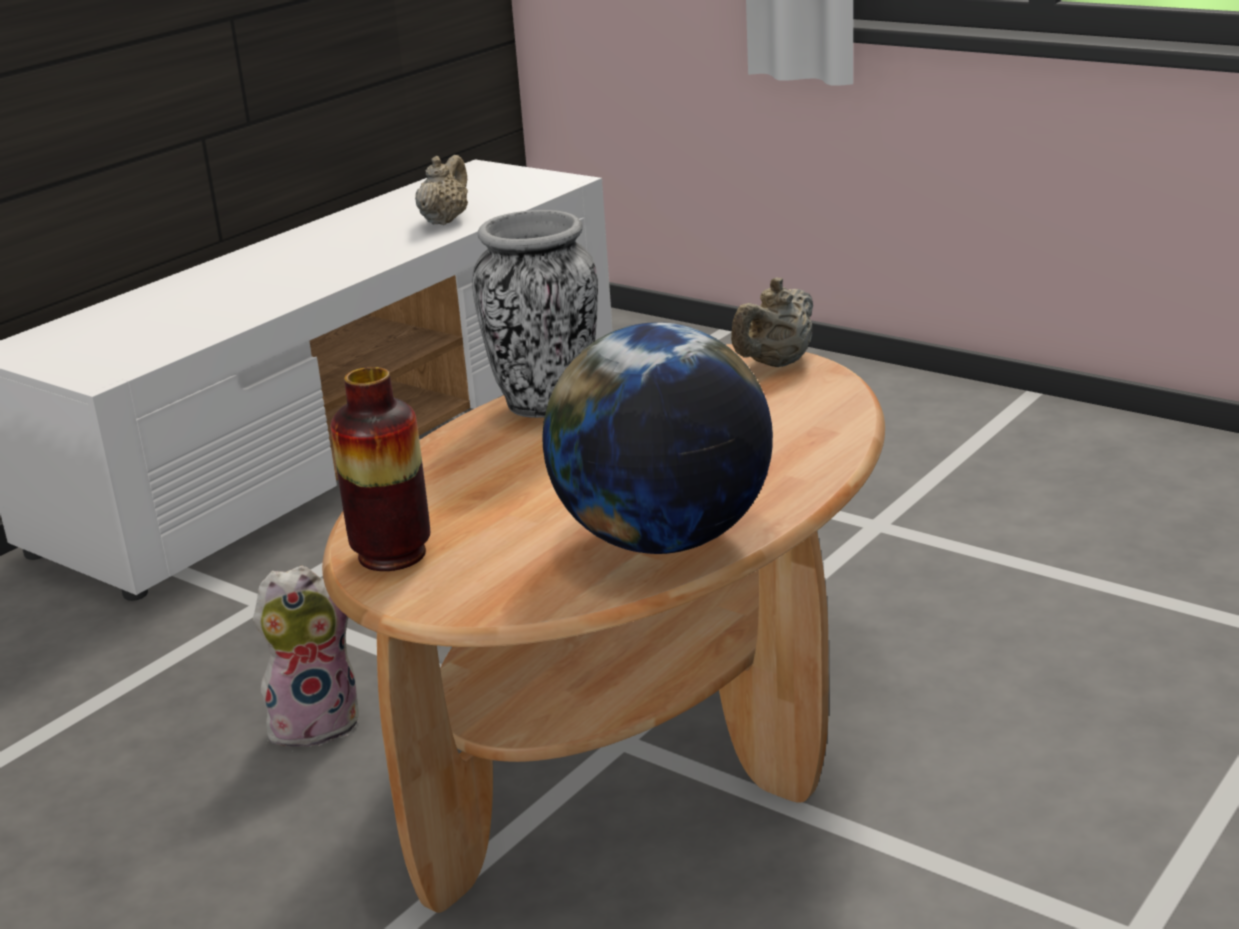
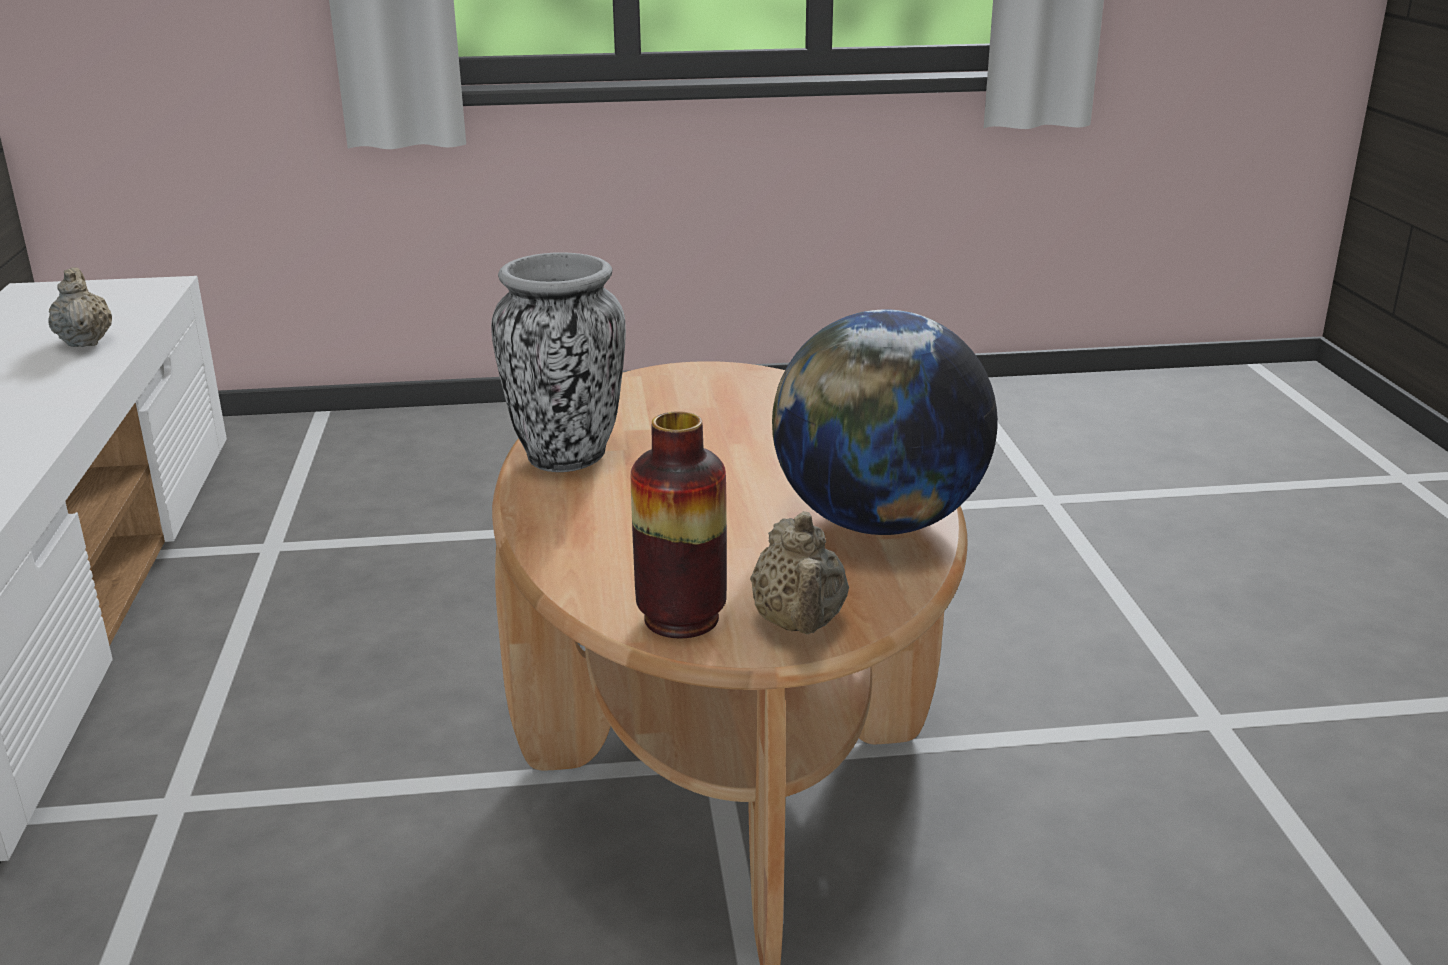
camera: 45 degrees left, 0 degrees up
plush toy [253,566,359,747] -> none
beige teapot [731,277,813,367] -> beige teapot moved to [750,511,849,634]

